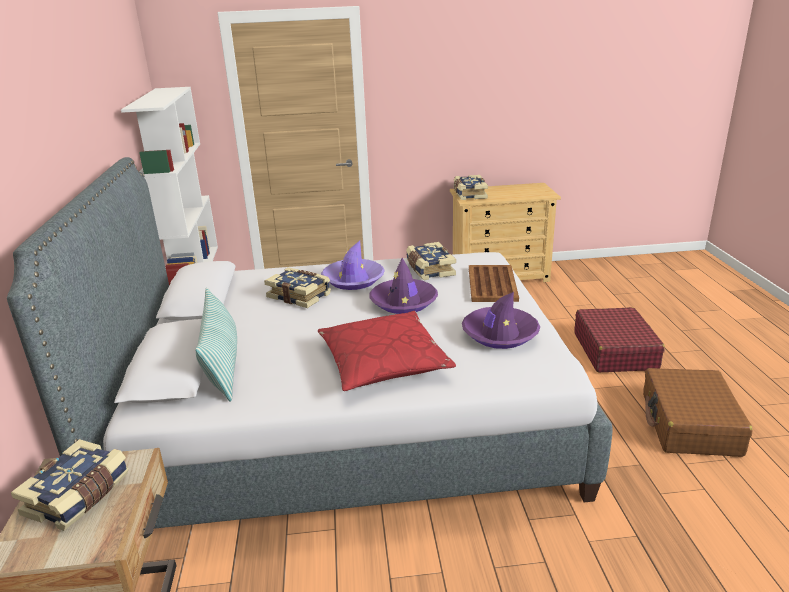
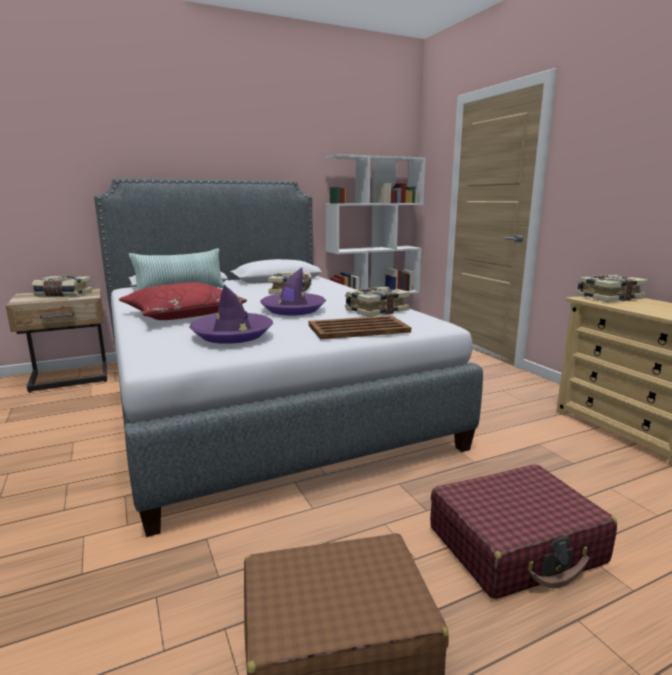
camera: 70 degrees right, 10 degrees down
purple hat [321,241,385,290] -> none

